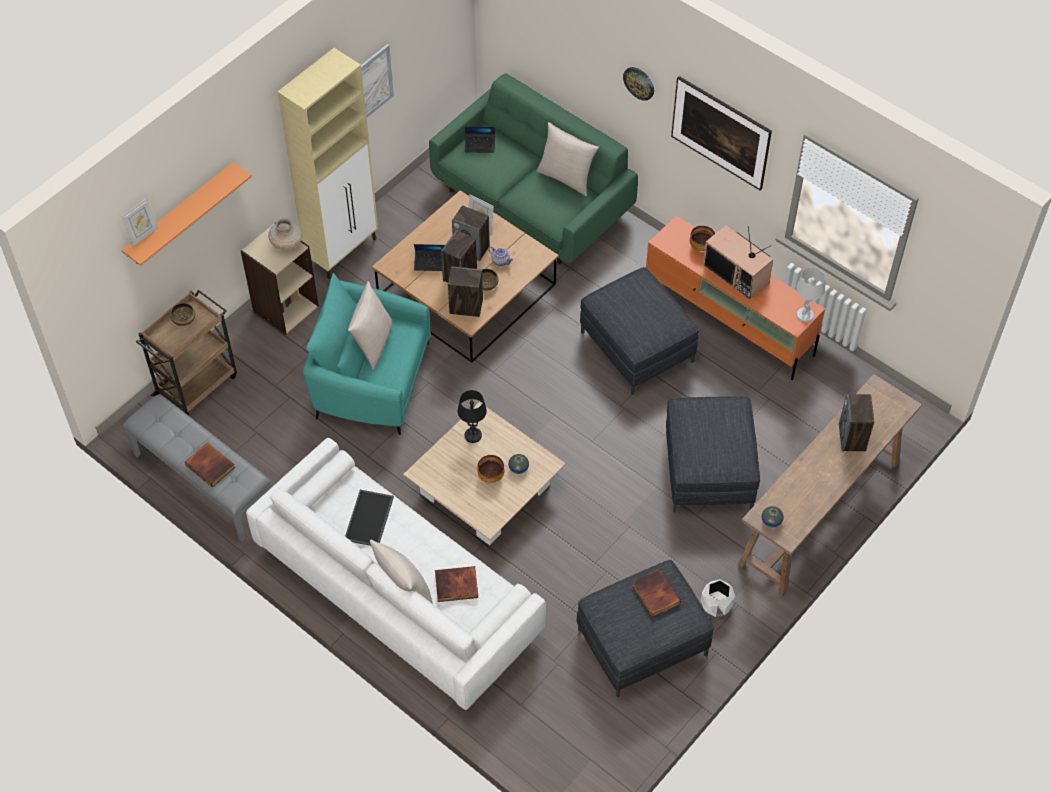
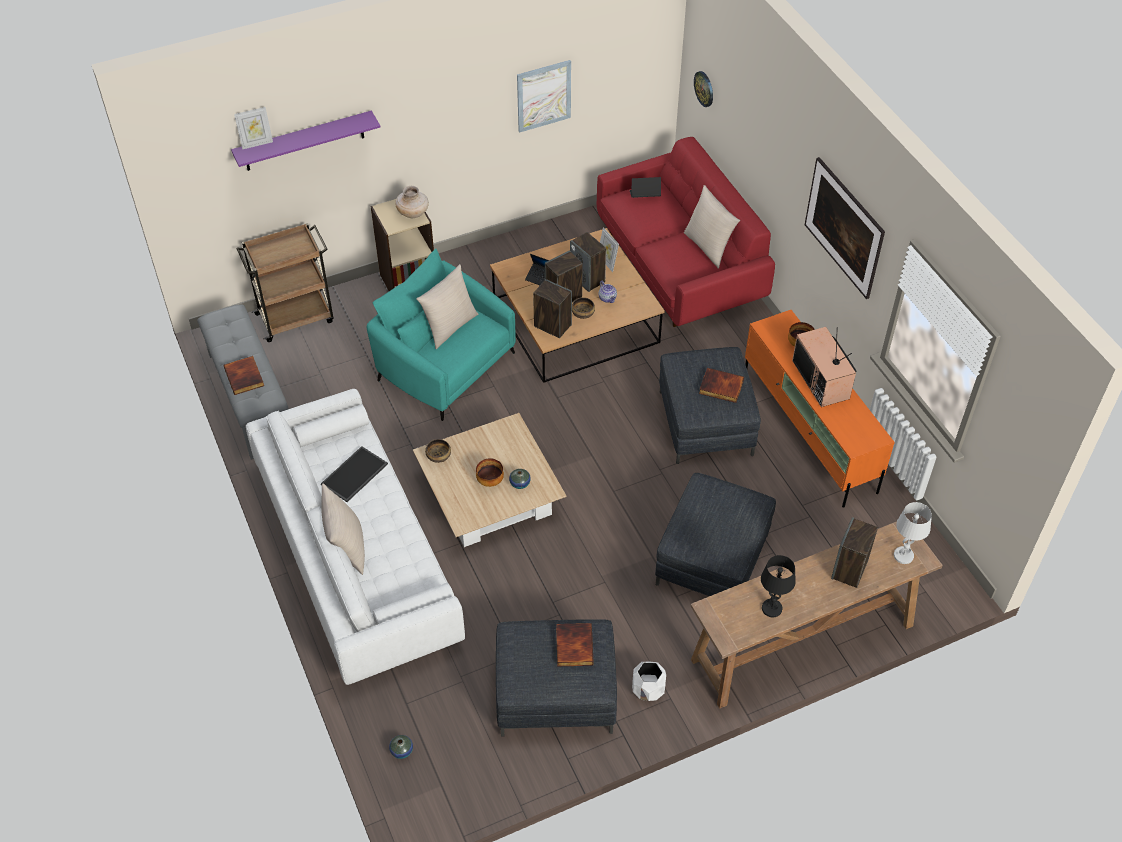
camera: 25 degrees right, 5 degrees down
orange shelf [121,162,252,266] -> purple shelf [231,111,380,171]
bowl [170,303,195,326] -> bowl moved to [425,439,451,463]
beige cabinet [278,48,378,279] -> none
green sofa [429,73,638,264] -> red sofa [597,137,775,327]
book [435,566,478,602] -> book moved to [699,368,744,403]
black table lamp [458,390,487,443] -> black table lamp moved to [761,555,796,617]
laptop [465,126,495,153] -> laptop turned 150 degrees clockwise [630,177,661,198]
wall clock [623,67,654,101] -> wall clock moved to [694,71,713,107]
vase [761,506,784,528] -> vase moved to [389,735,413,759]
white table lamp [797,268,825,322] -> white table lamp moved to [894,502,932,564]

